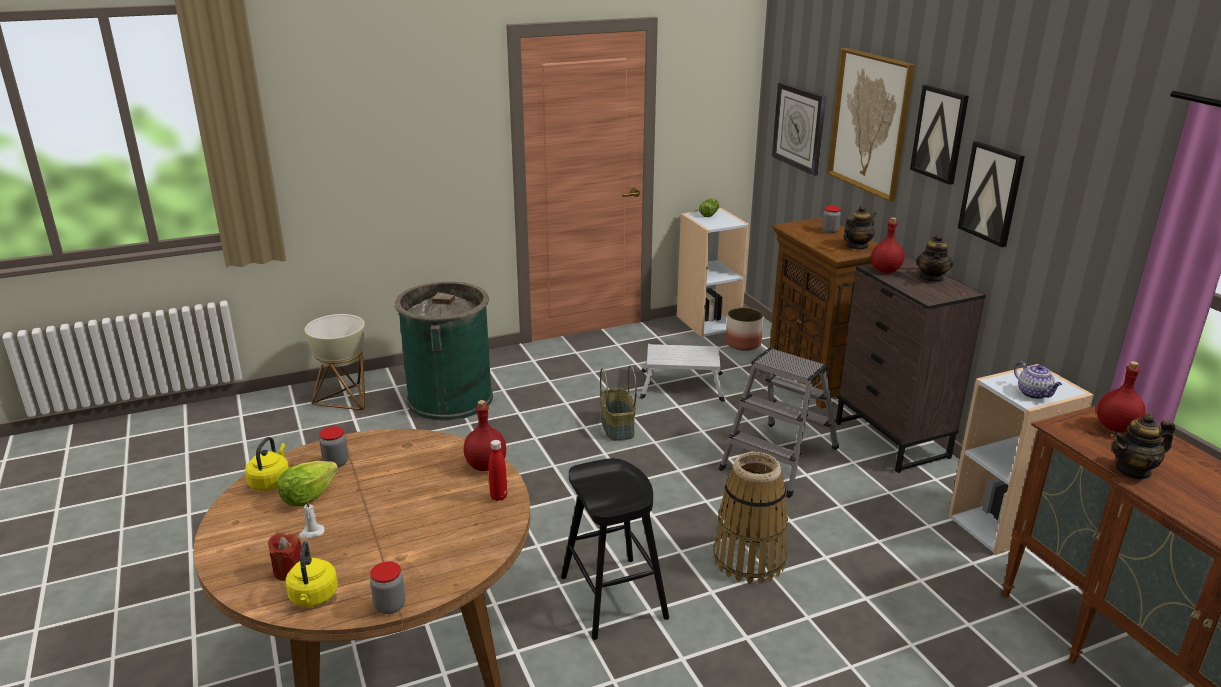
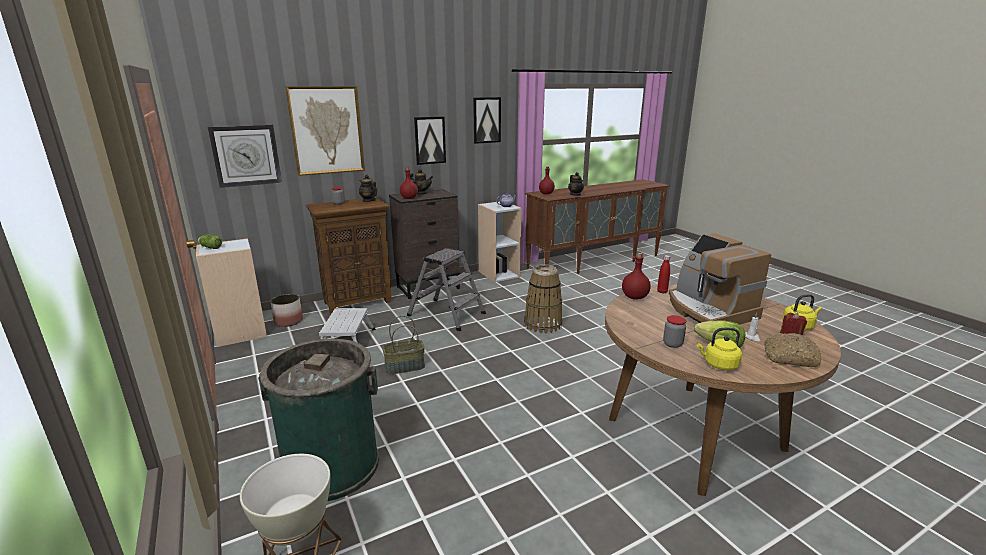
camera: 95 degrees left, 5 degrees down
jar [370,561,405,614] -> none
black stool [561,458,669,640] -> none
picture [910,85,969,185] -> picture moved to [473,97,501,144]
none -> coffee machine [669,233,771,325]
none -> bread [764,333,821,367]

